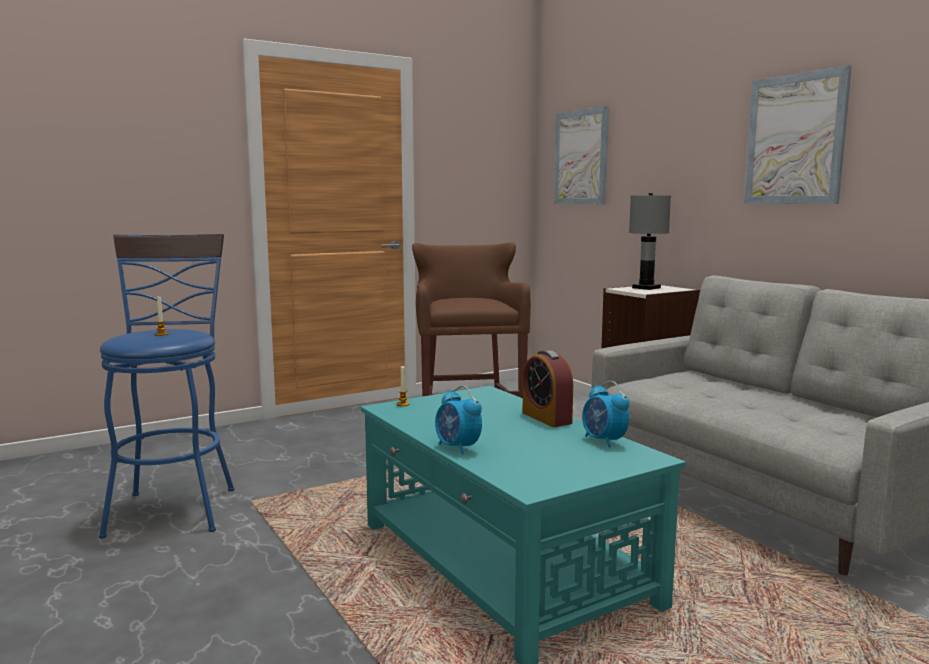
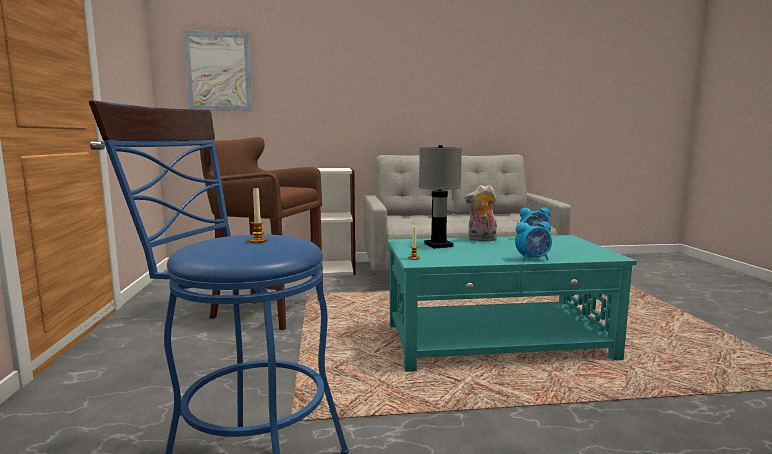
camera: 65 degrees left, 0 degrees up
alarm clock [522,350,573,427] -> plush toy [464,185,497,241]
grey table lamp [629,193,671,290] -> grey table lamp moved to [419,145,462,249]
picture [744,65,852,204] -> none

